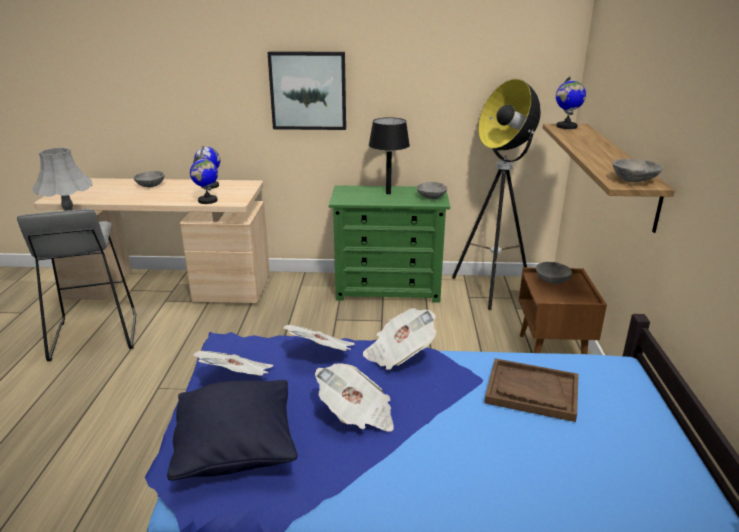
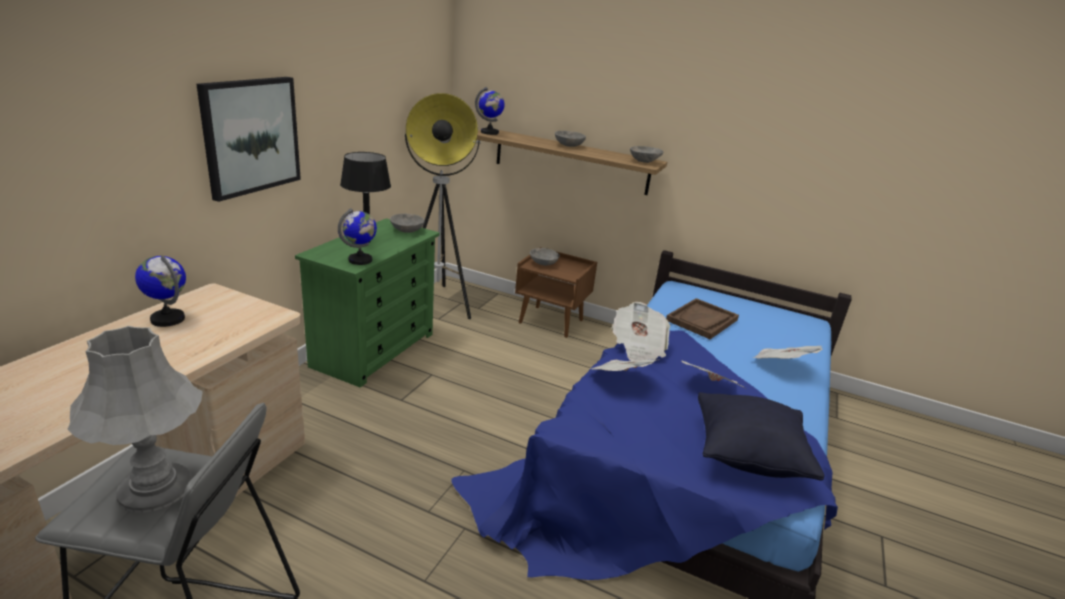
camera: 70 degrees left, 0 degrees up
grey bowl [133,171,165,188] -> grey bowl moved to [555,131,586,147]
globe [190,155,218,204] -> globe moved to [338,208,377,265]
newspaper [193,351,274,376] -> newspaper moved to [753,346,822,359]

